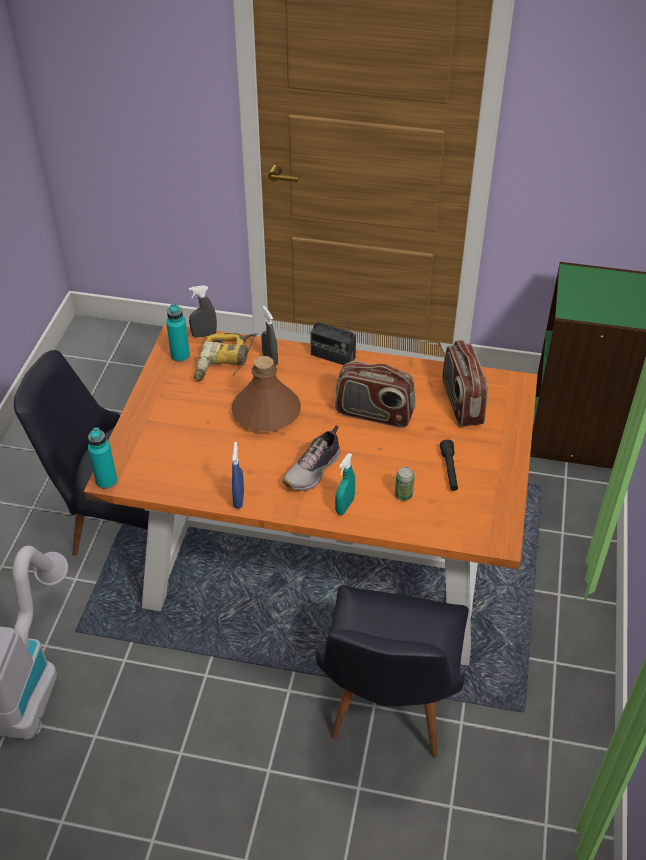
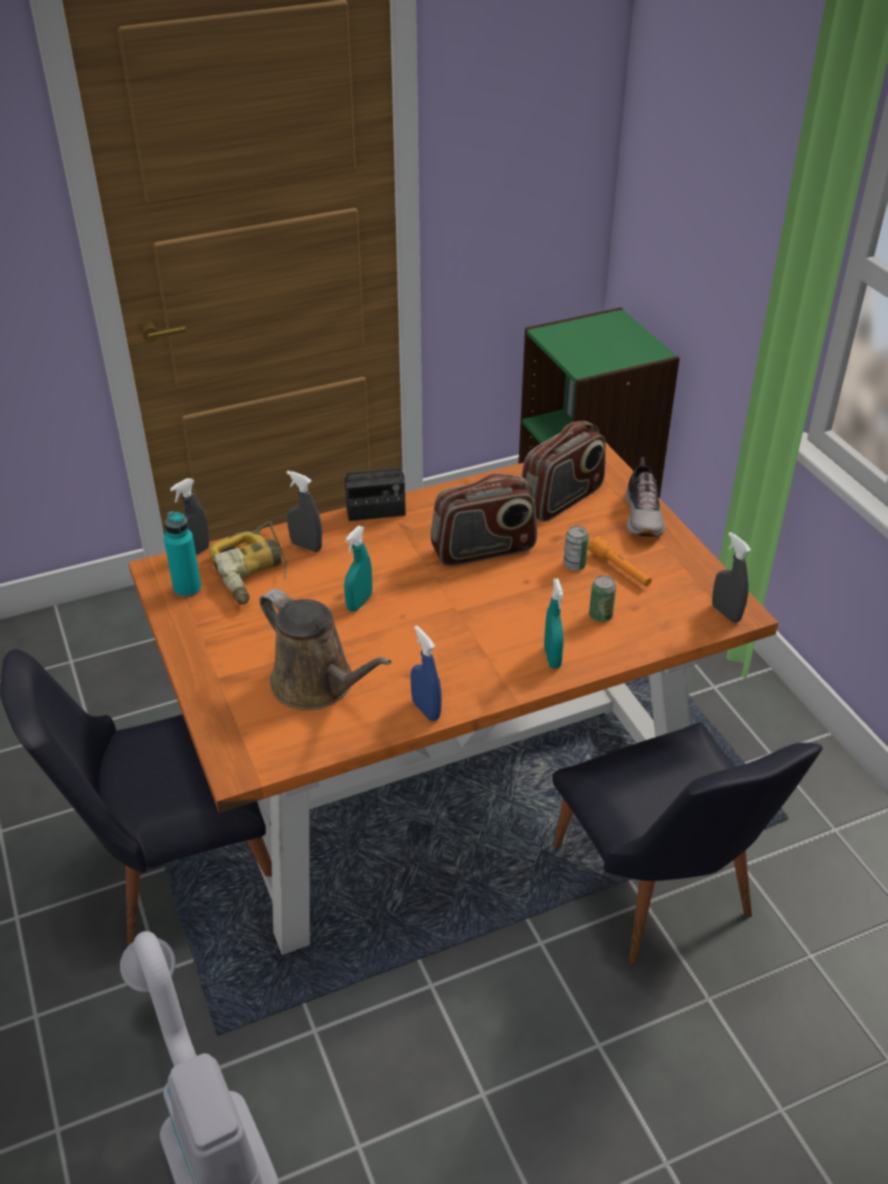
camera: 35 degrees left, 5 degrees down
turquoise bottle [88,427,117,489] -> none
brown bottle [232,356,301,432] -> turquoise spray bottle [344,526,372,612]
shoe [283,425,340,491] -> shoe moved to [625,457,665,537]
black flashlight [440,440,458,491] -> orange flashlight [588,536,652,587]
radio [443,340,488,427] -> radio turned 90 degrees counterclockwise [521,421,606,522]
none -> brown watering can [260,589,392,710]
none -> can [563,526,589,571]
none -> grey spray bottle [712,532,751,623]

